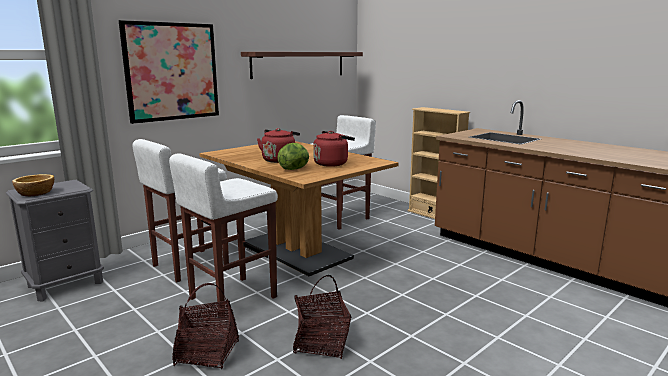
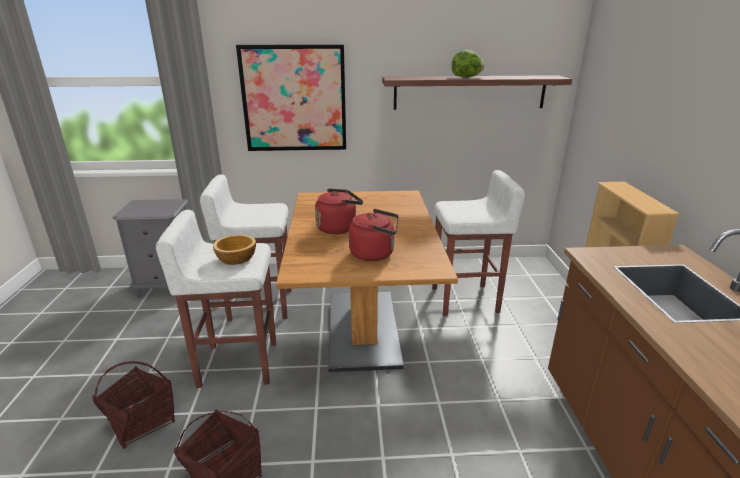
camera: 40 degrees right, 10 degrees up
bowl [12,174,54,197] -> bowl moved to [213,235,256,265]
lettuce [278,143,309,170] -> lettuce moved to [452,50,484,77]

